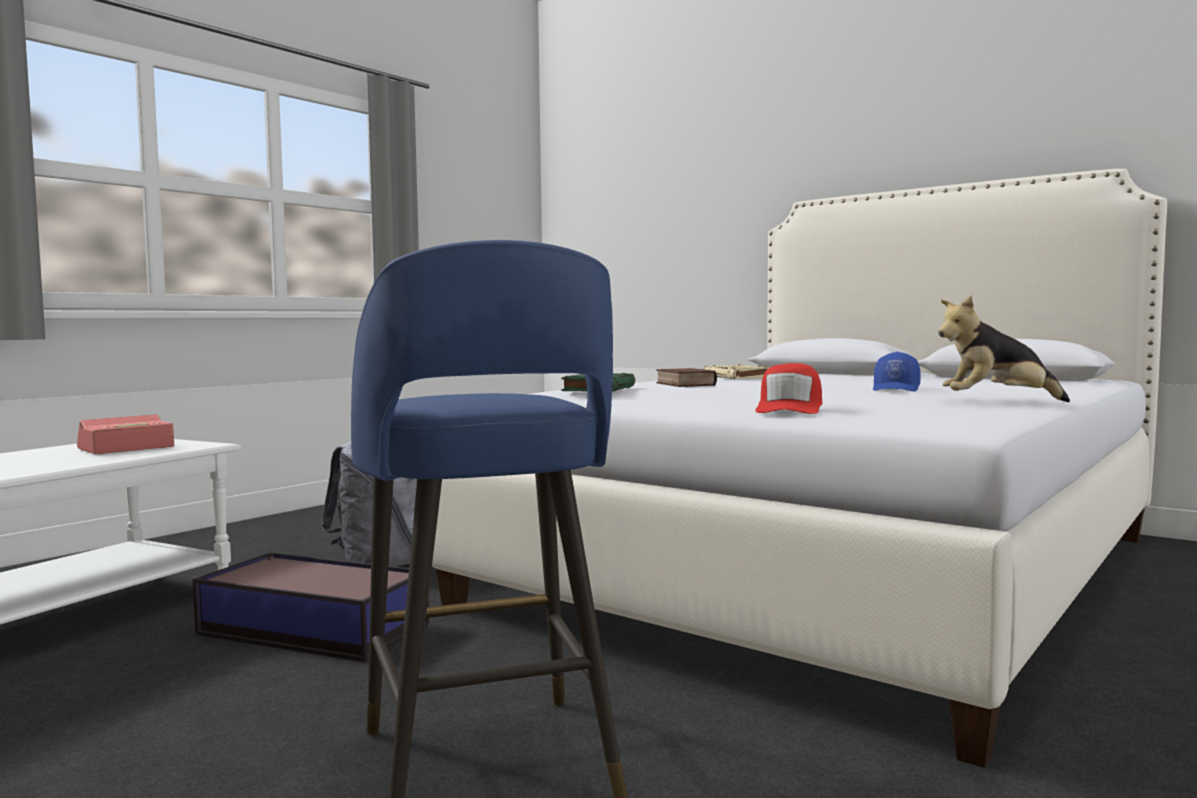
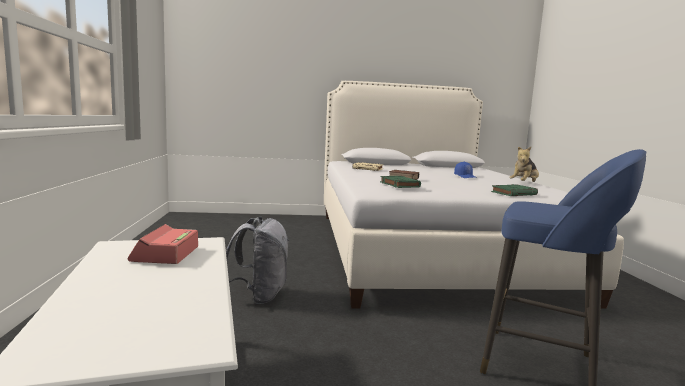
camera: 45 degrees left, 5 degrees up
storage box [193,553,429,662] -> none
red cap [755,363,822,414] -> green book [491,184,538,196]

